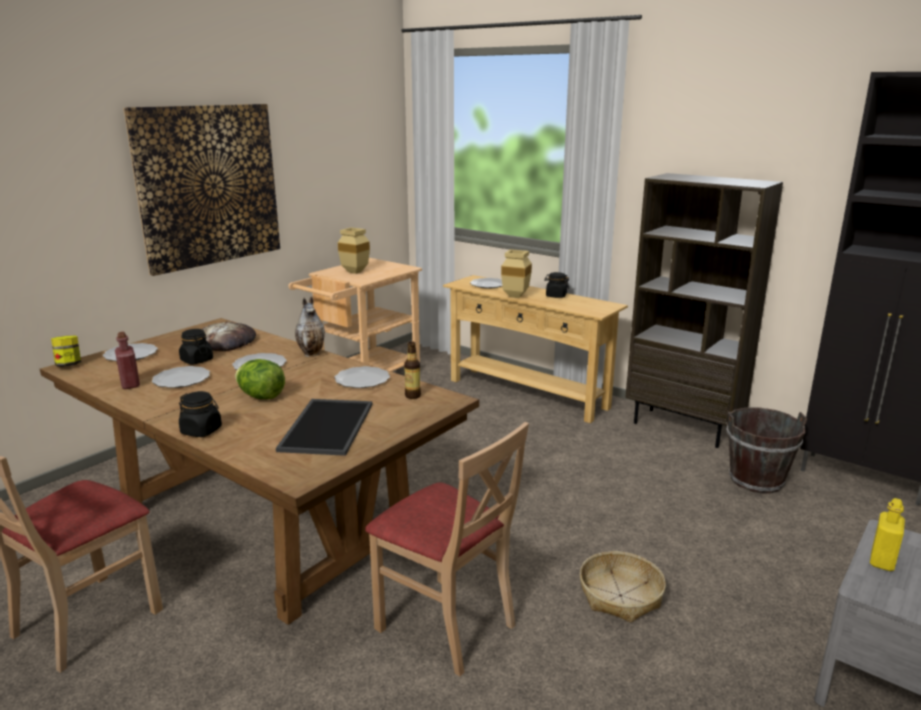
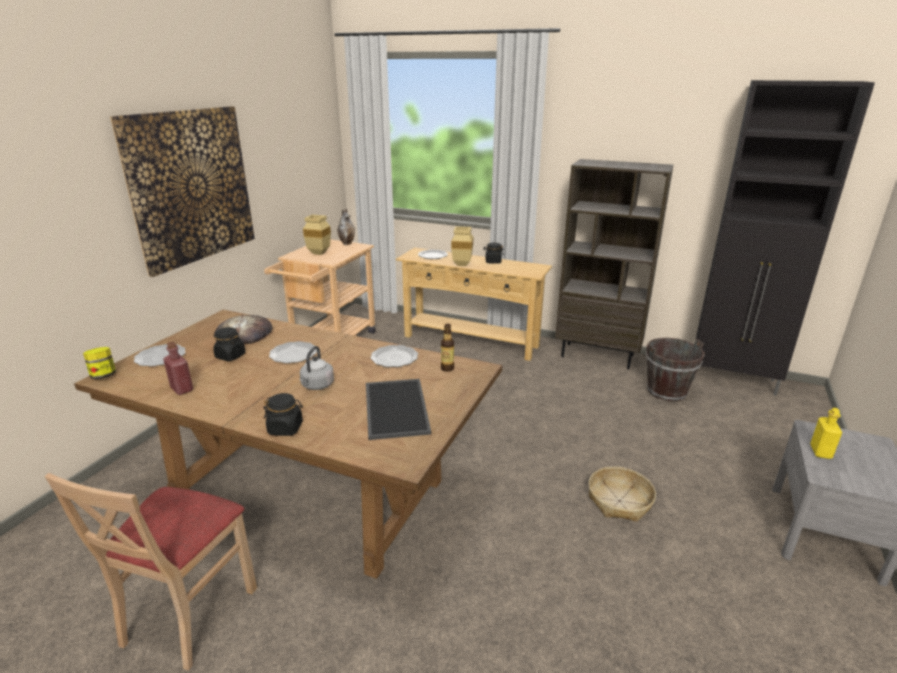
camera: 15 degrees left, 5 degrees up
plate [152,366,210,388] -> none
lettuce [235,359,285,399] -> grey kettle [300,346,334,390]
vase [295,297,325,357] -> vase moved to [338,209,355,245]
beige chair [365,422,529,676] -> none

